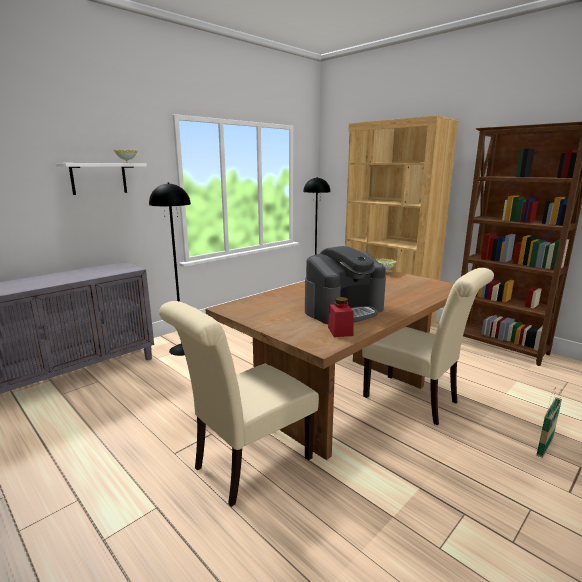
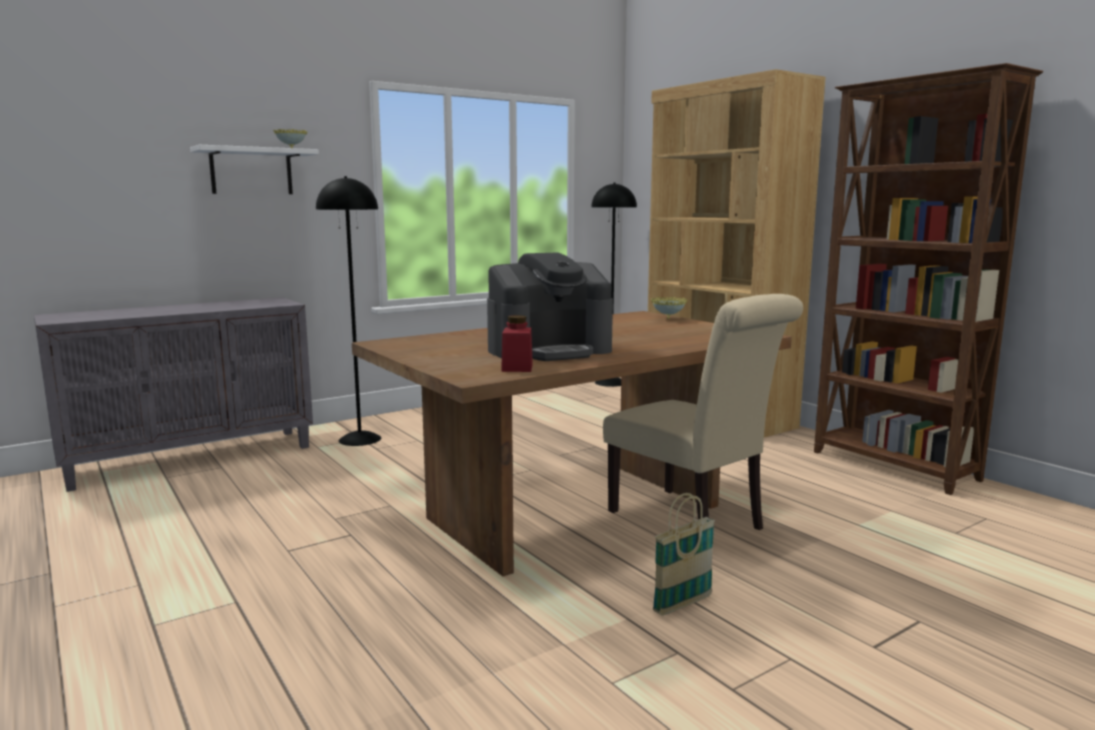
camera: 10 degrees right, 5 degrees down
beige chair [159,301,319,507] -> none
basket [536,387,562,458] -> basket moved to [653,493,715,615]

